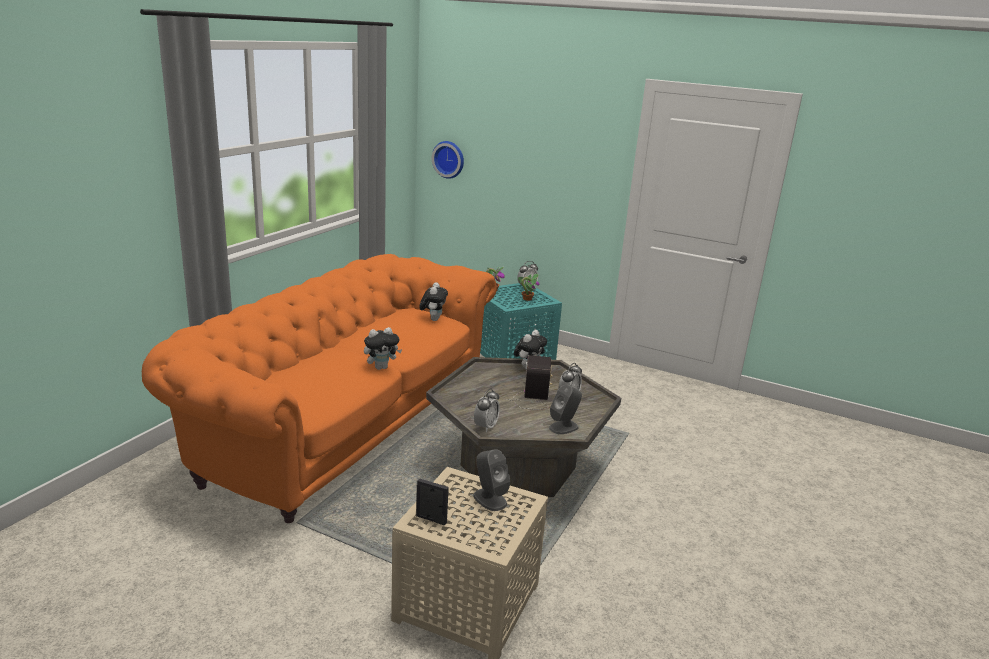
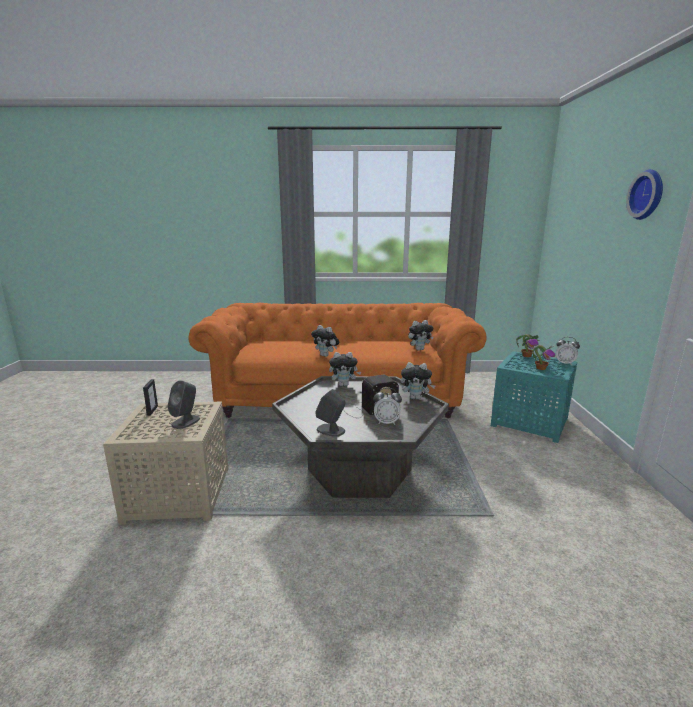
camera: 65 degrees right, 5 degrees down
wall clock [432,141,464,179] -> wall clock moved to [626,169,663,220]
alarm clock [474,389,500,432] -> none
none -> plush toy [329,352,361,386]

